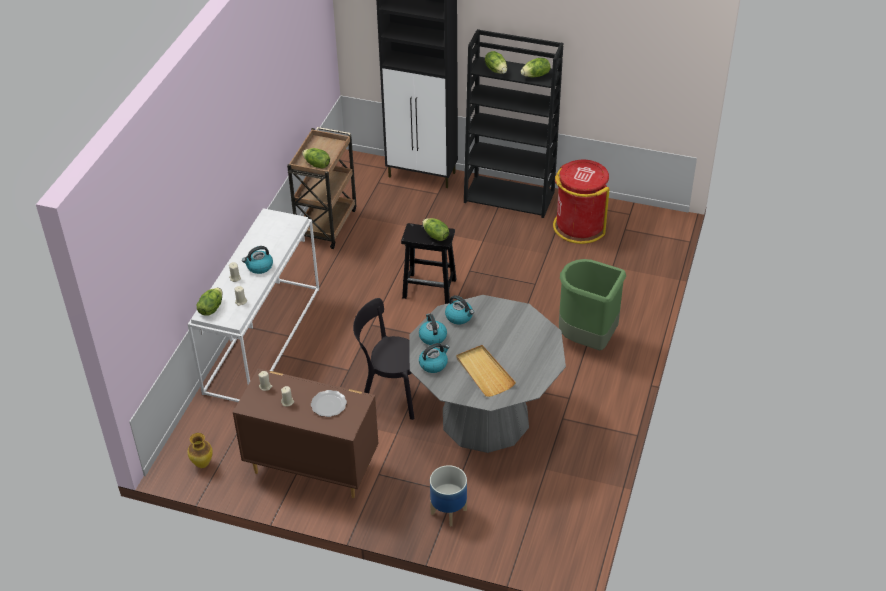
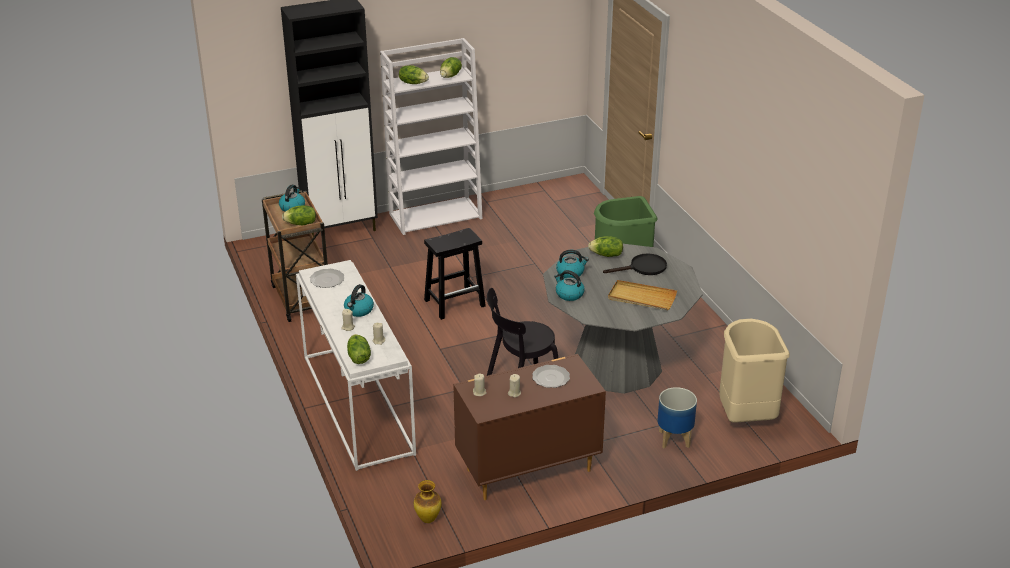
camera: 40 degrees left, 10 degrees down
kettle [419,343,449,373] -> kettle moved to [279,185,305,212]
lettuce [422,218,449,241] -> lettuce moved to [588,236,623,257]
black bookcase [464,29,564,218] -> white bookcase [380,38,483,235]
red trash can [553,160,609,244] -> none
none -> plate [310,269,344,288]
none -> black frying pan [603,254,667,275]
none -> beige trash can [719,319,790,423]

